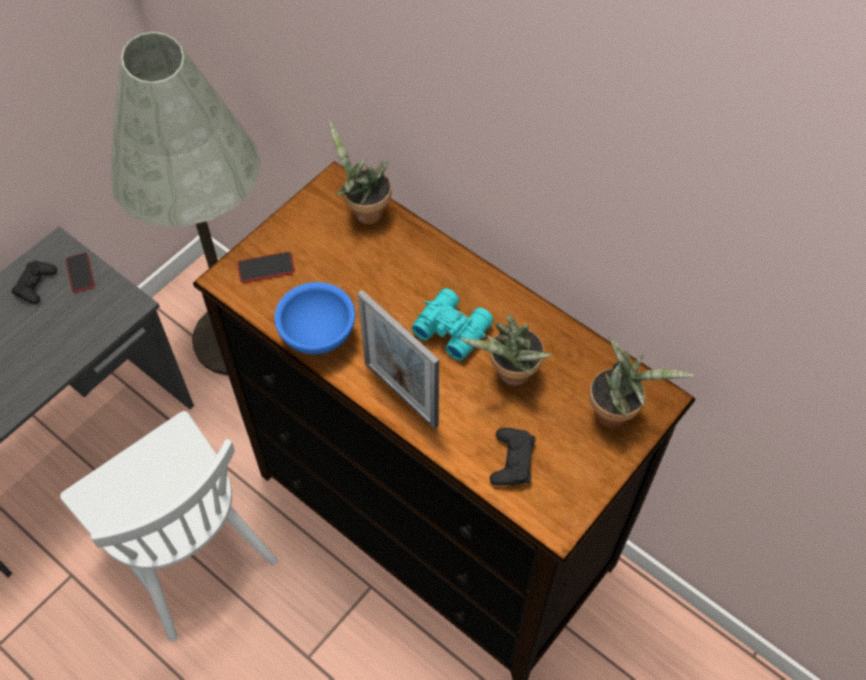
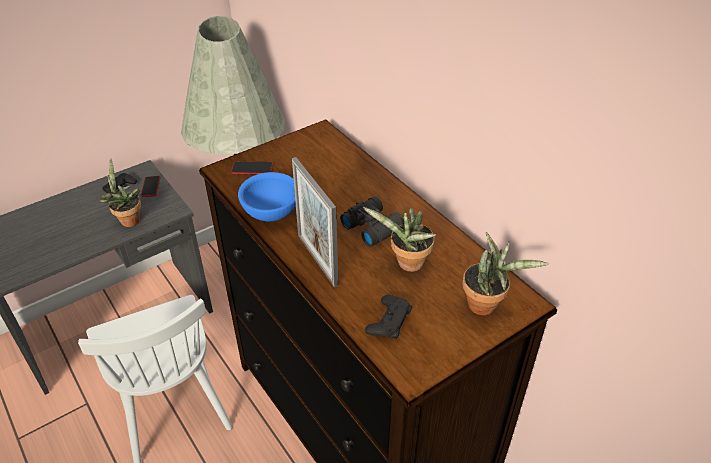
camera: 15 degrees right, 15 degrees down
potted plant [329,120,391,224] -> potted plant moved to [99,158,141,227]
turquoise binoculars [411,288,494,361] -> black binoculars [340,197,403,247]

